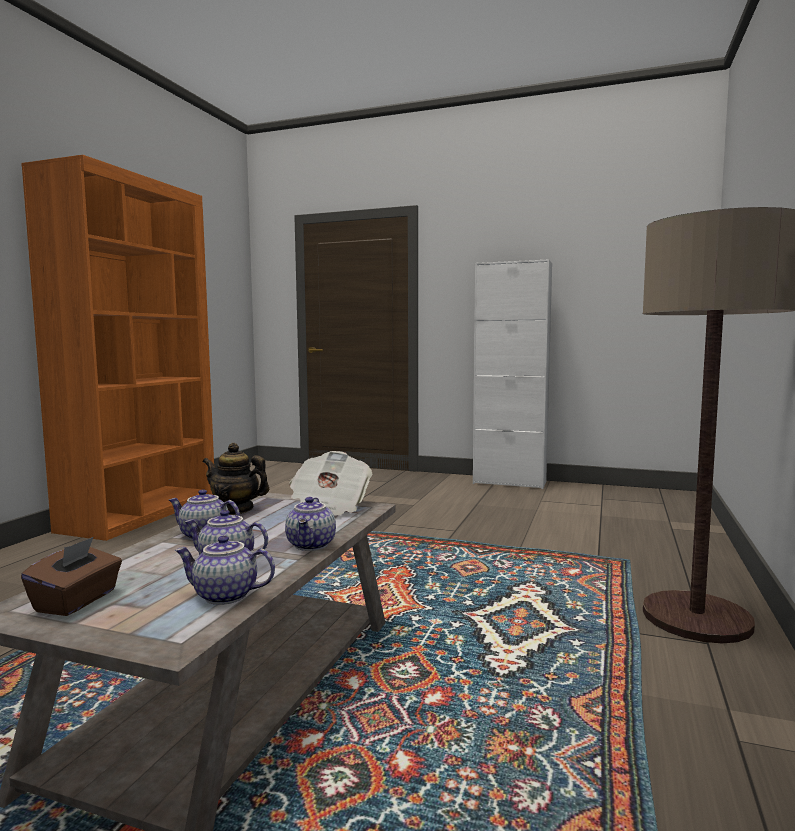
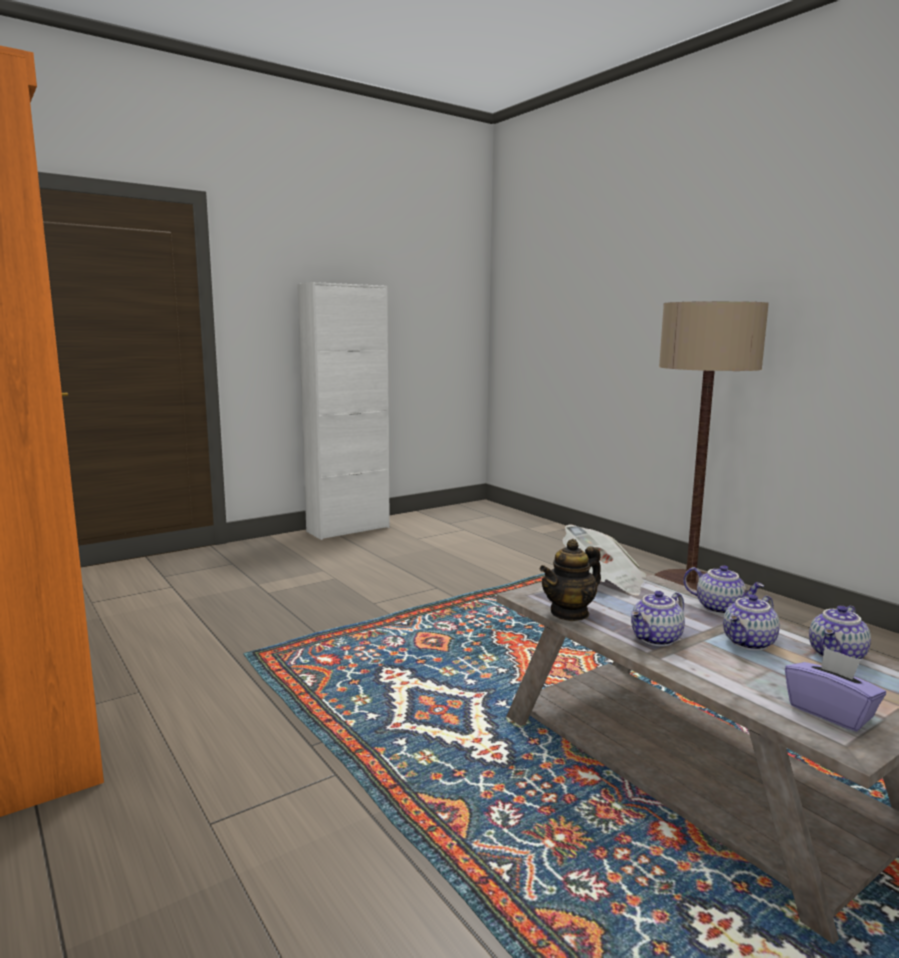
camera: 55 degrees left, 5 degrees up
brown tissue box [21,537,122,616] -> purple tissue box [785,647,886,732]

